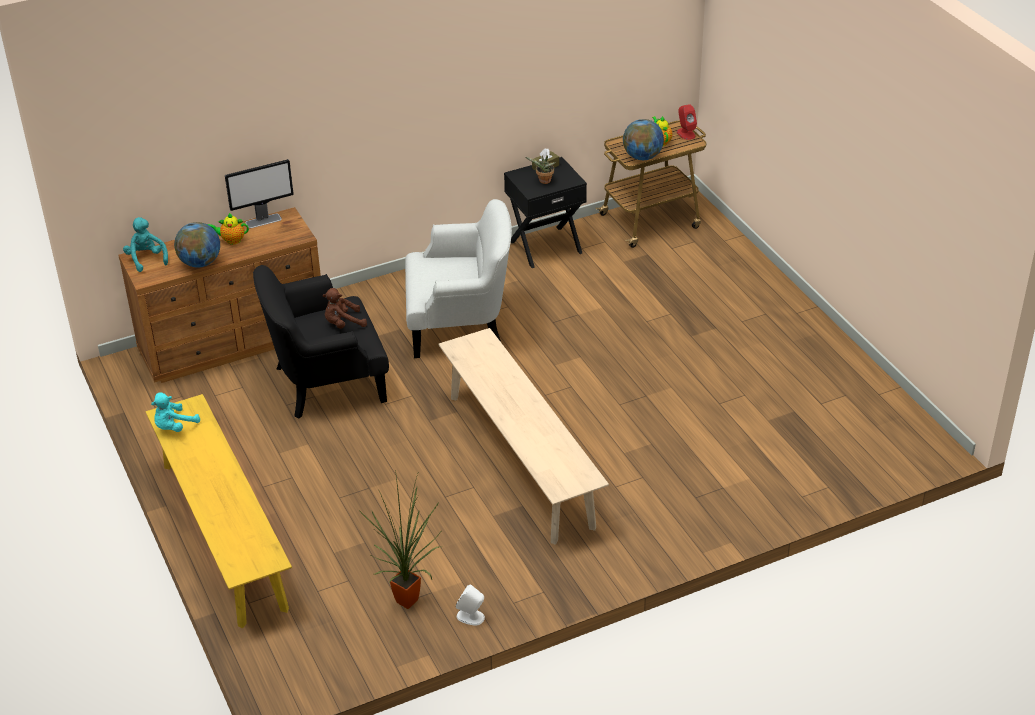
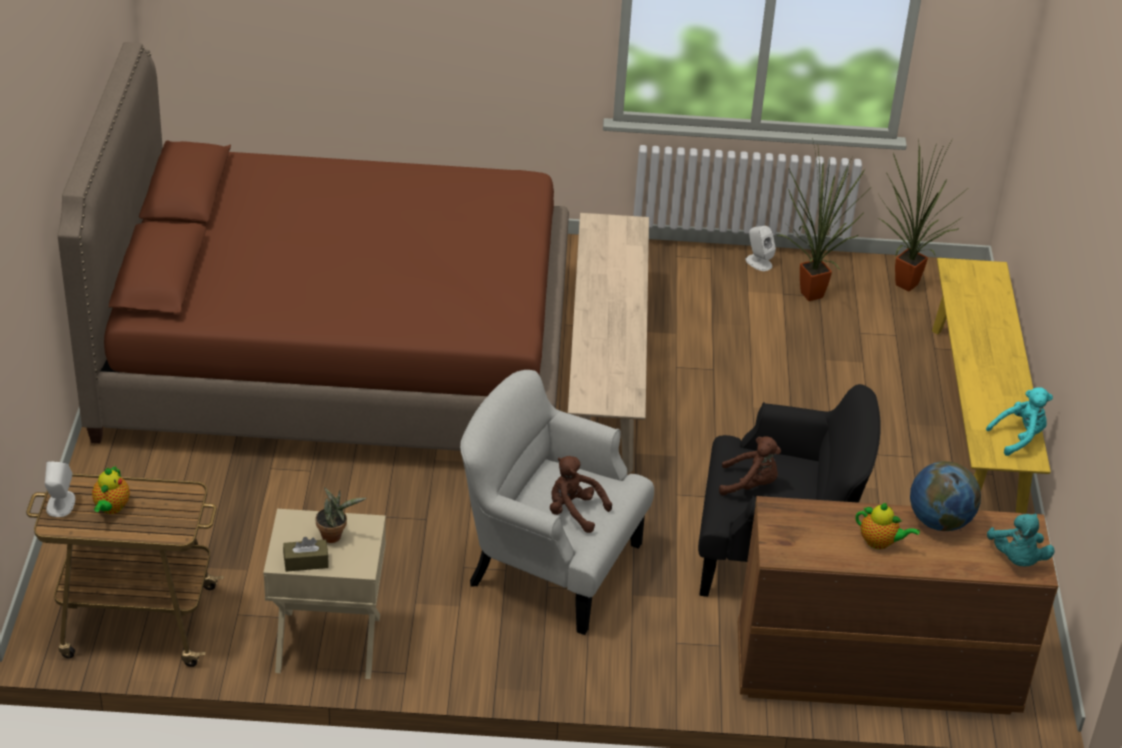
camera: 155 degrees left, 0 degrees up
monitor [225,159,294,228] -> none
black nightstand [504,157,587,268] -> beige nightstand [263,509,386,679]
globe [623,119,664,160] -> none
red speaker [677,104,697,140] -> white speaker [45,461,75,517]
none -> brown bed [58,42,569,451]
none -> brown plush toy [550,456,612,533]
none -> potted plant [878,140,967,291]

